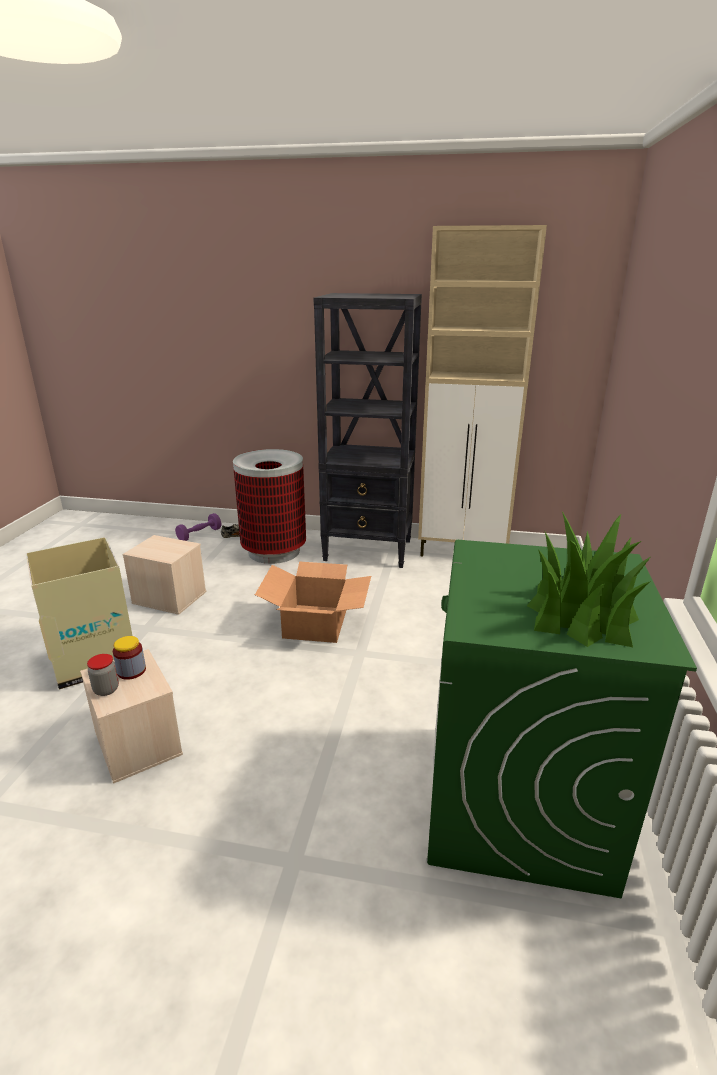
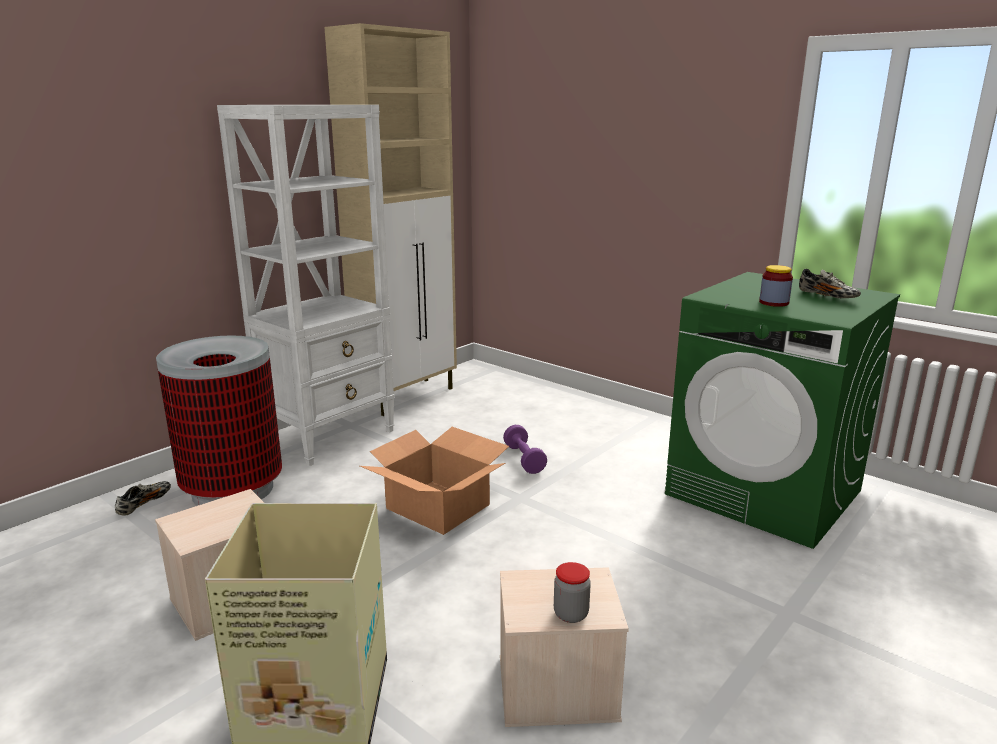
camera: 60 degrees left, 5 degrees down
jar [113,636,146,680] -> jar moved to [759,265,793,307]
purple dumbbell [175,513,221,541] -> purple dumbbell moved to [503,425,547,474]
black bookcase [313,293,422,568] -> white bookcase [217,105,395,466]
potted plant [527,511,651,647] -> shoe [799,269,861,298]

